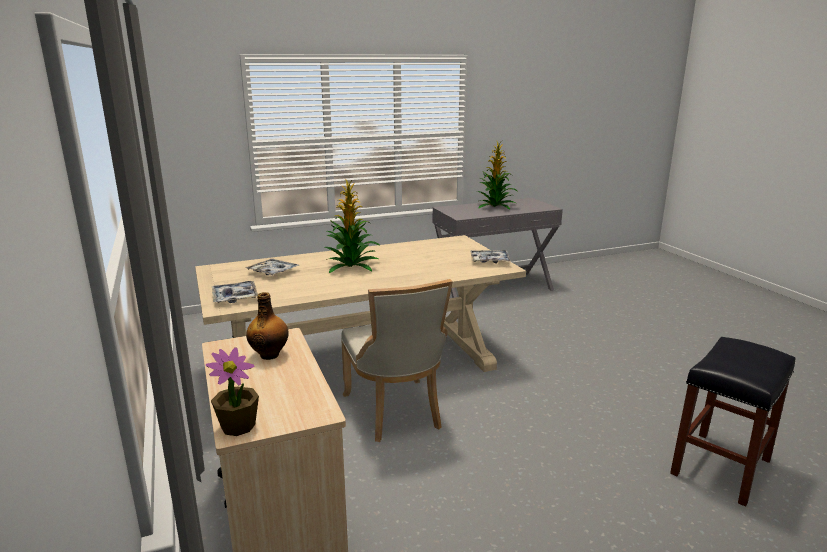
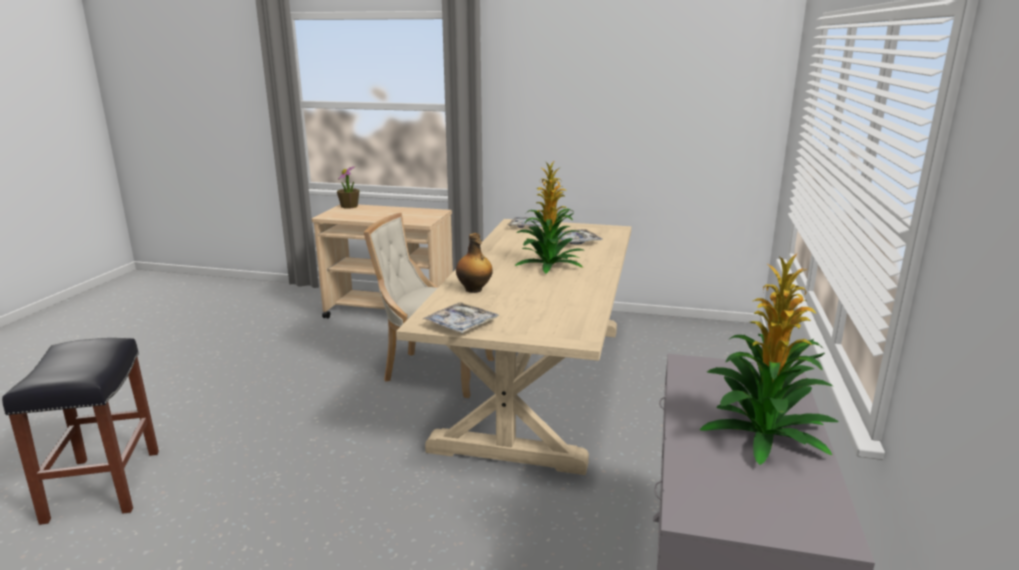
camera: 125 degrees right, 0 degrees up
bottle [246,292,289,360] -> bottle moved to [456,233,493,293]

